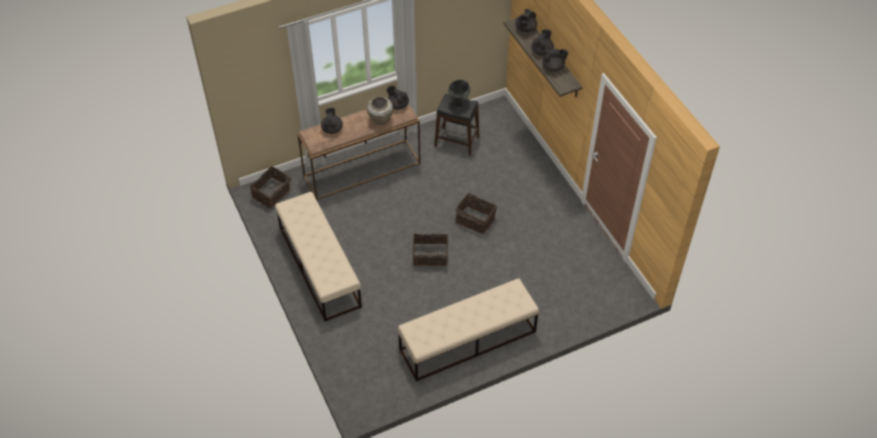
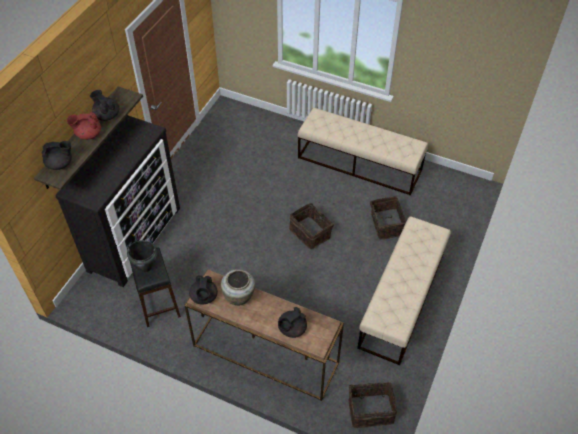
camera: 130 degrees left, 0 degrees up
basket [455,190,497,234] -> basket moved to [370,196,406,240]
black teapot [531,29,554,56] -> red teapot [67,112,101,140]
none -> dresser [55,115,180,287]

